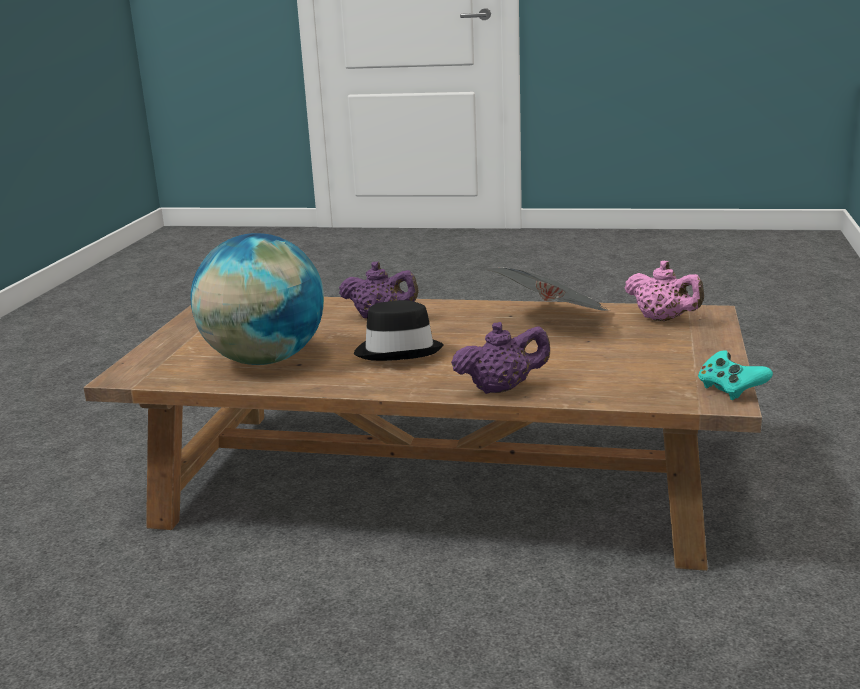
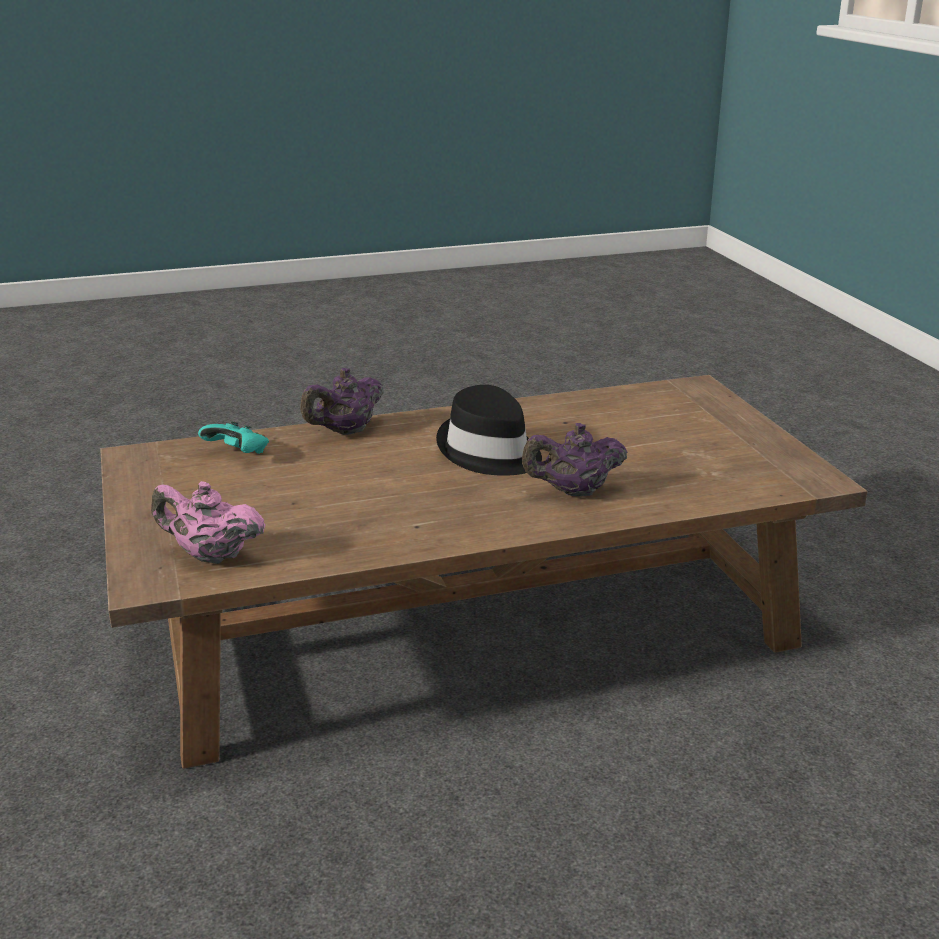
camera: 150 degrees right, 5 degrees up
globe [190,233,324,365] -> none
newspaper [485,267,608,311] -> none
turquoise game controller [698,350,773,400] -> turquoise game controller moved to [198,421,269,454]

